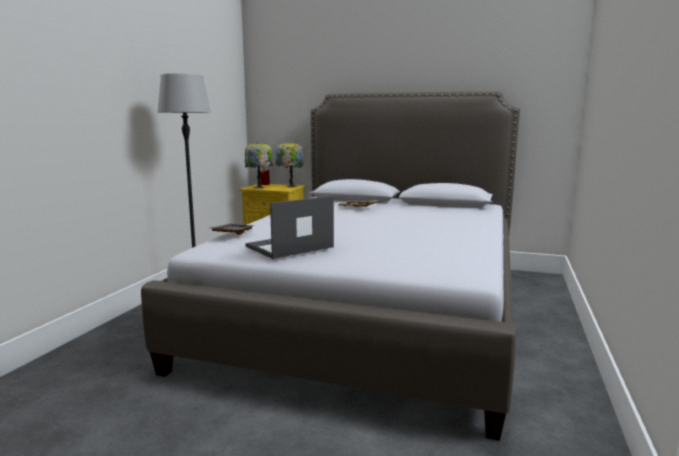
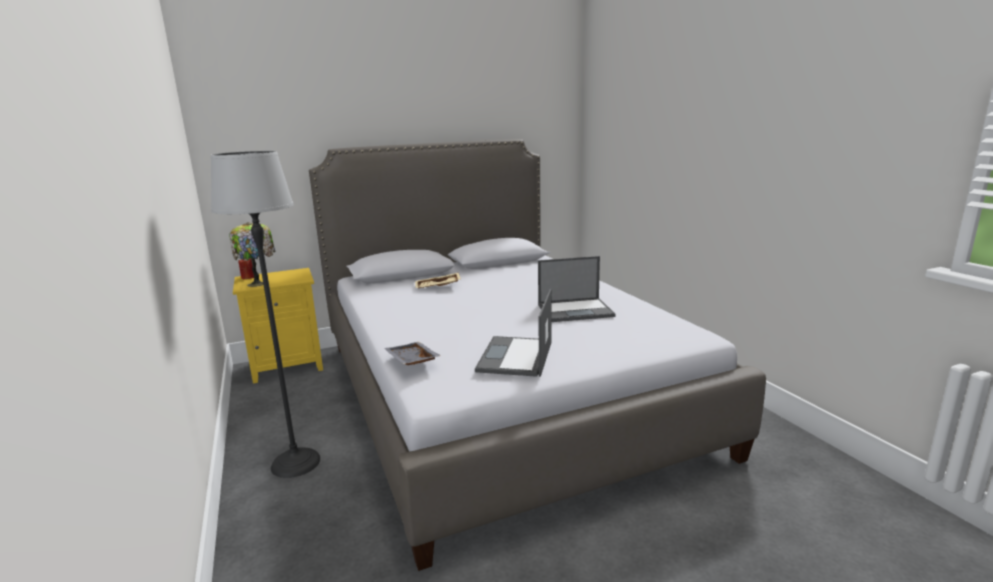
camera: 40 degrees left, 5 degrees up
table lamp [276,142,303,188] -> none
none -> laptop [538,256,615,322]

